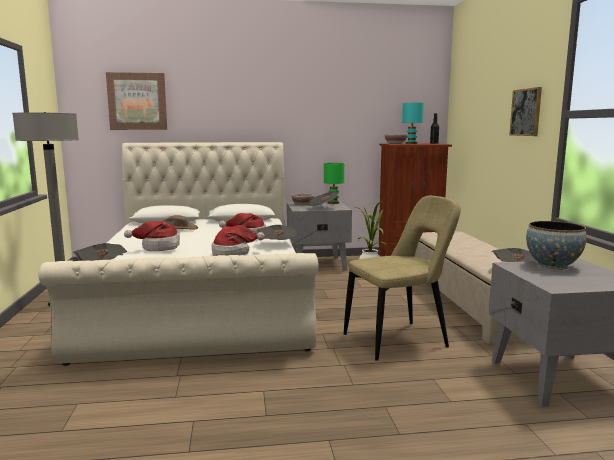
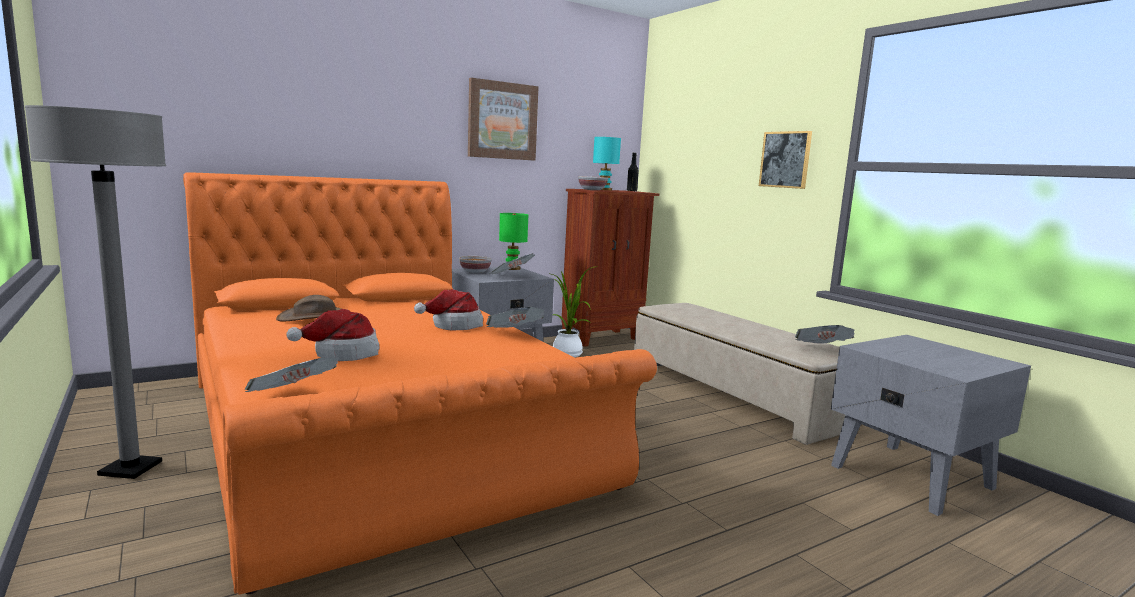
camera: 25 degrees left, 0 degrees up
beige bed [38,142,319,366] -> orange bed [183,172,657,595]
picture [106,72,167,130] -> picture moved to [468,78,538,160]
hat [212,225,265,256] -> none
beige chair [344,196,461,361] -> none
bowl [526,221,587,270] -> none

